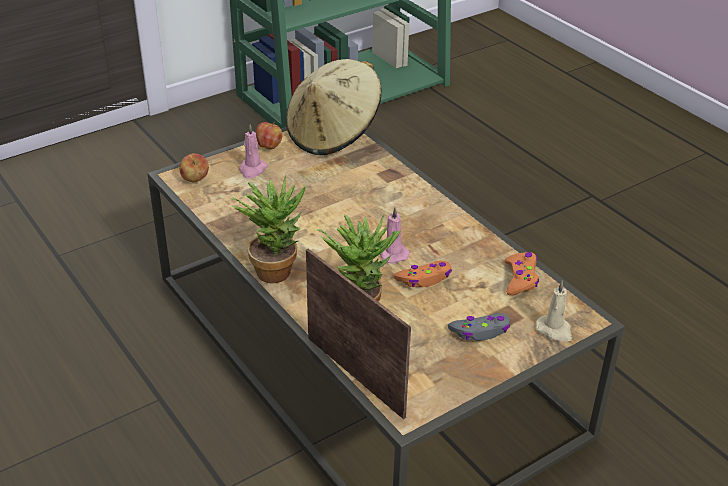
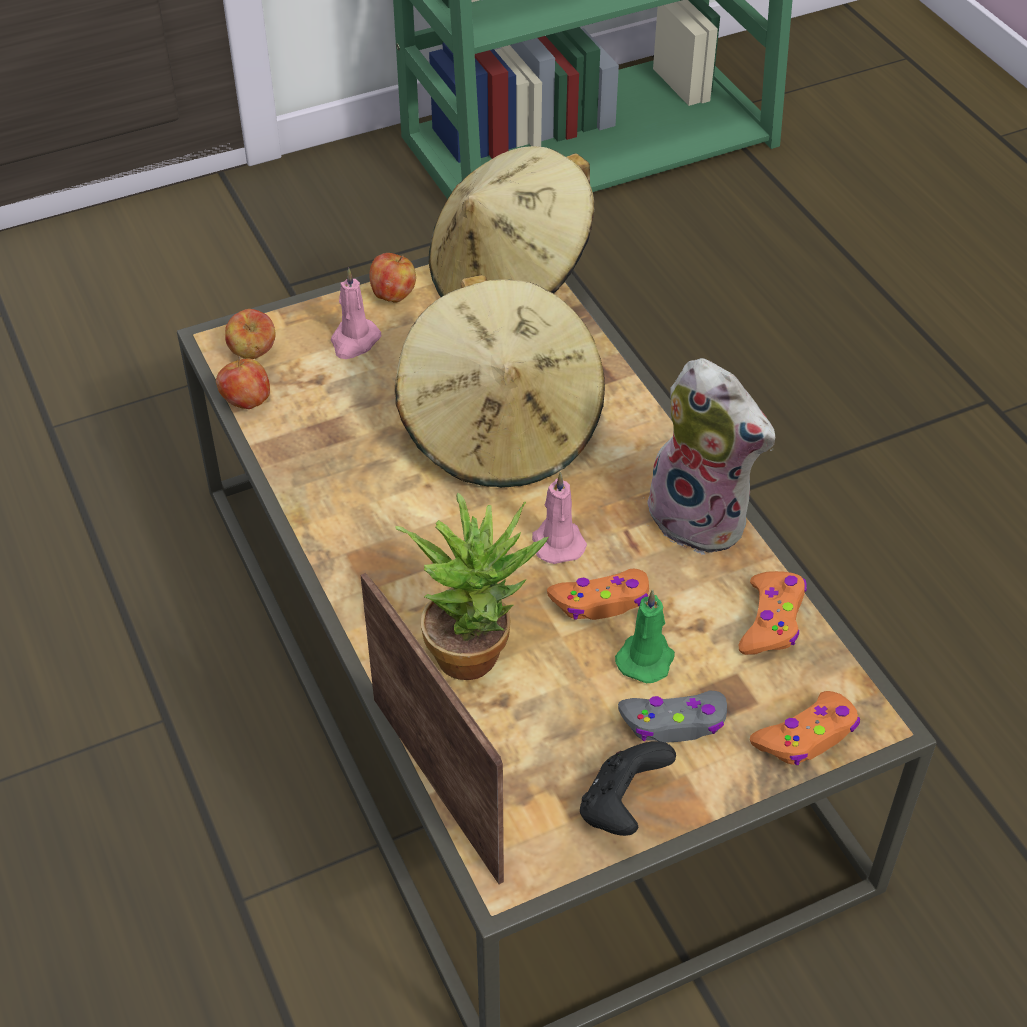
camera: 10 degrees right, 10 degrees up
potted plant [231,176,306,283] -> none
beige candle [535,280,572,342] -> orange game controller [750,691,860,765]
none -> apple [216,356,270,409]
none -> beige hat [395,275,605,488]
none -> black game controller [580,741,676,836]
none -> green candle [615,589,675,683]
none -> plush toy [639,358,775,555]

